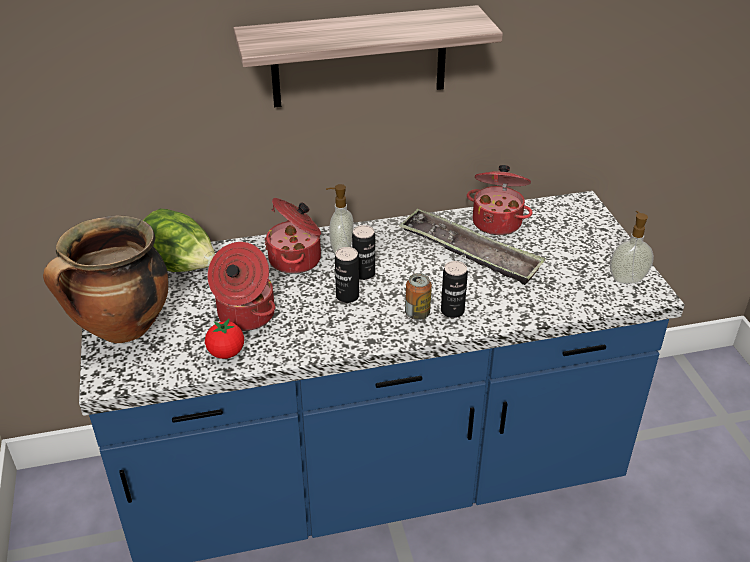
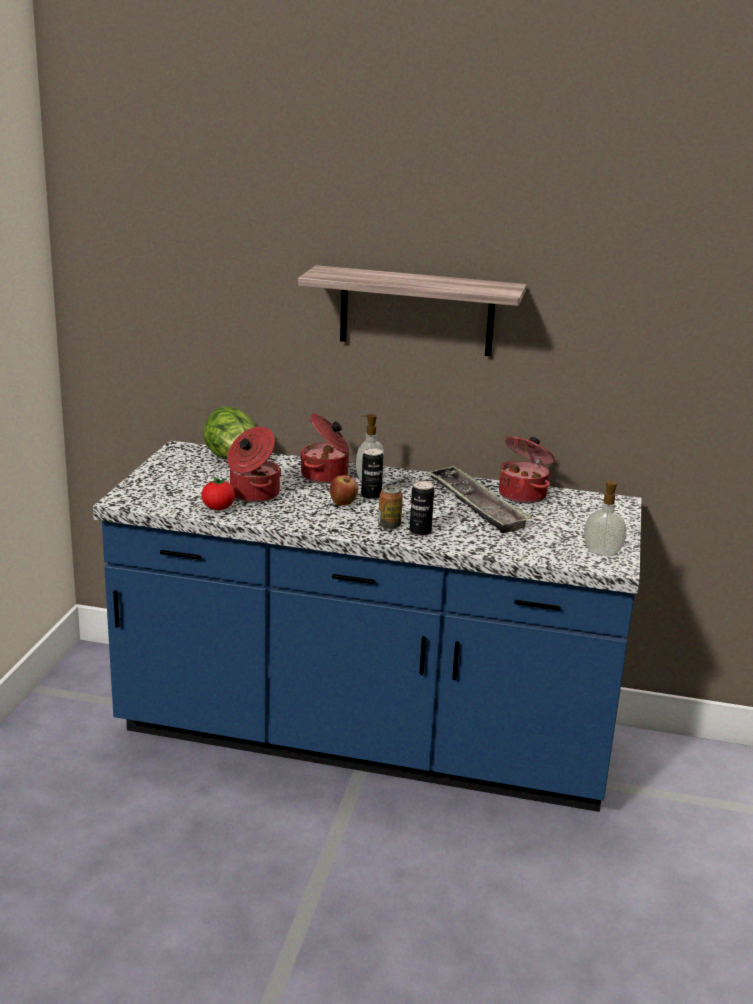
camera: 25 degrees right, 15 degrees down
cooking pot [43,215,169,343] -> none
can [335,247,359,303] -> apple [330,475,358,506]

